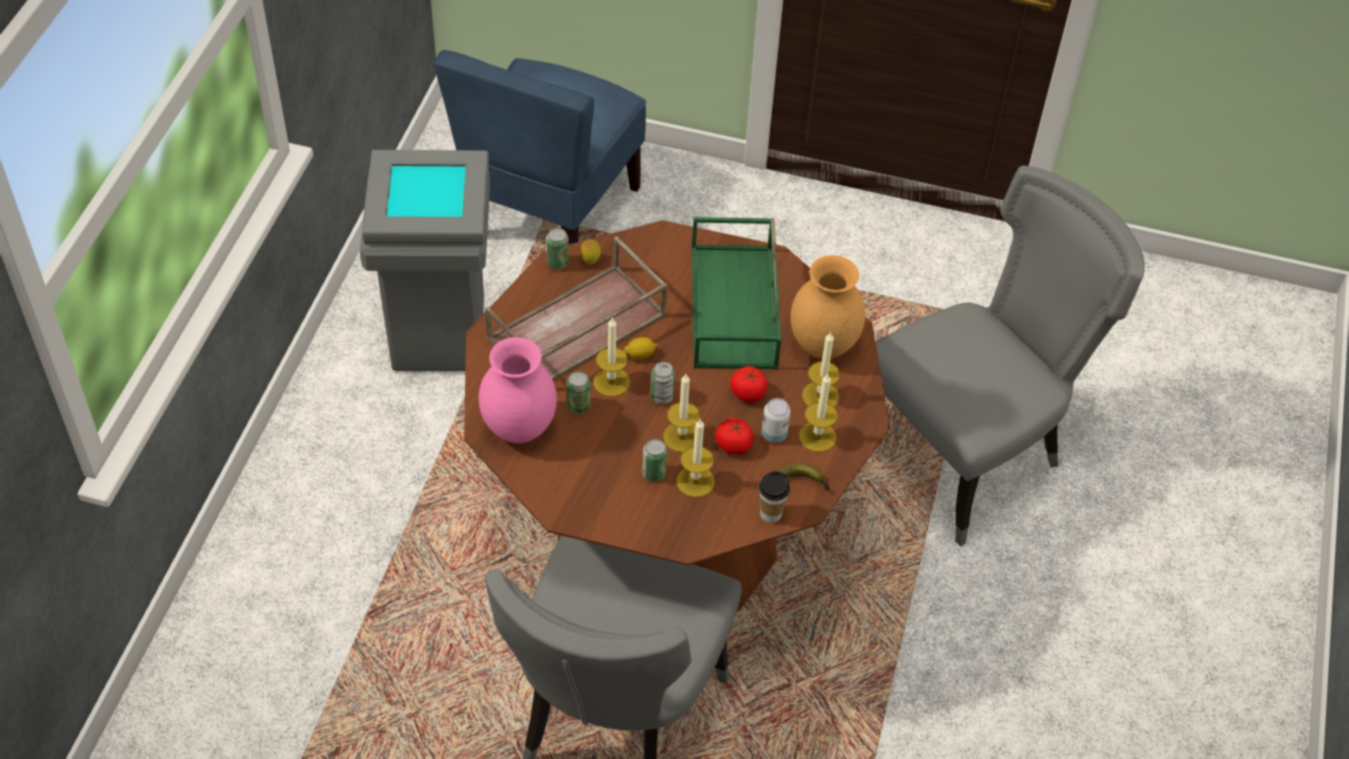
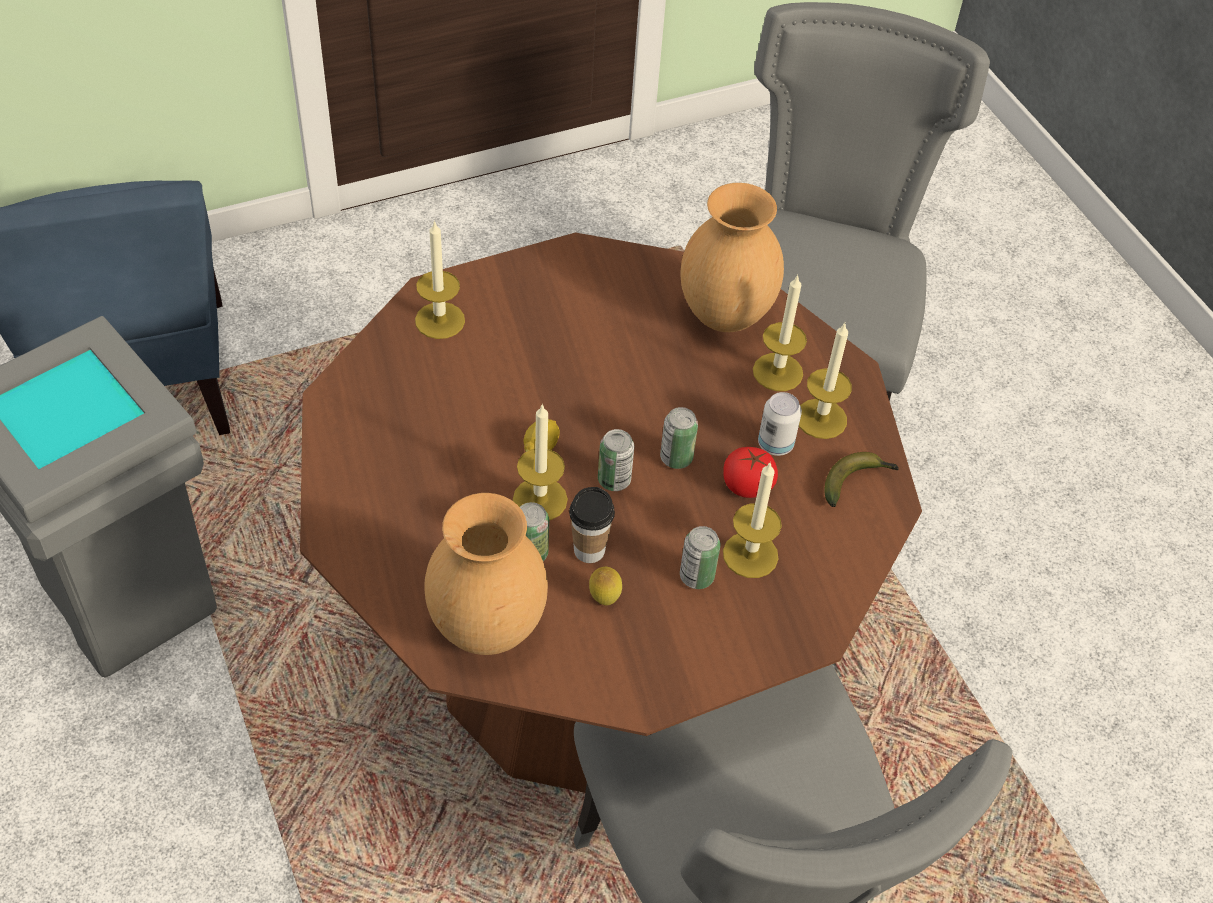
camera: 40 degrees left, 0 degrees up
pink vase [479,337,557,443] -> brown vase [424,493,548,655]
brown tray [485,236,668,381] -> none
can [546,228,569,269] -> can moved to [660,407,698,469]
lemon [580,240,601,265] -> lemon moved to [589,567,622,606]
candle [663,374,700,452] -> candle moved to [415,220,465,339]
green tray [692,217,781,370] -> none
tomato [730,366,768,402] -> none
cup [759,471,790,523] -> cup moved to [569,487,615,563]

